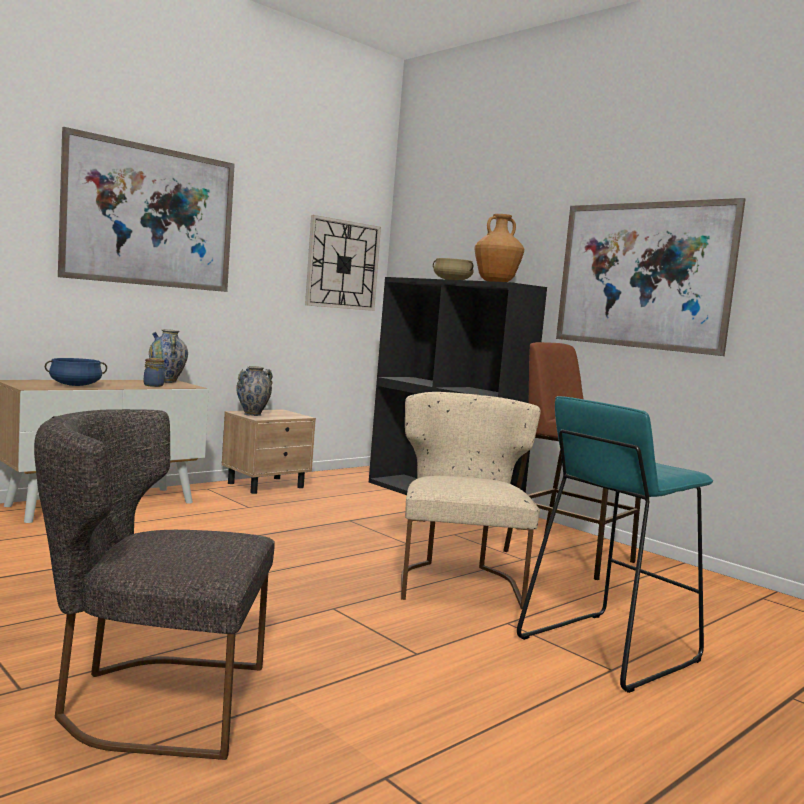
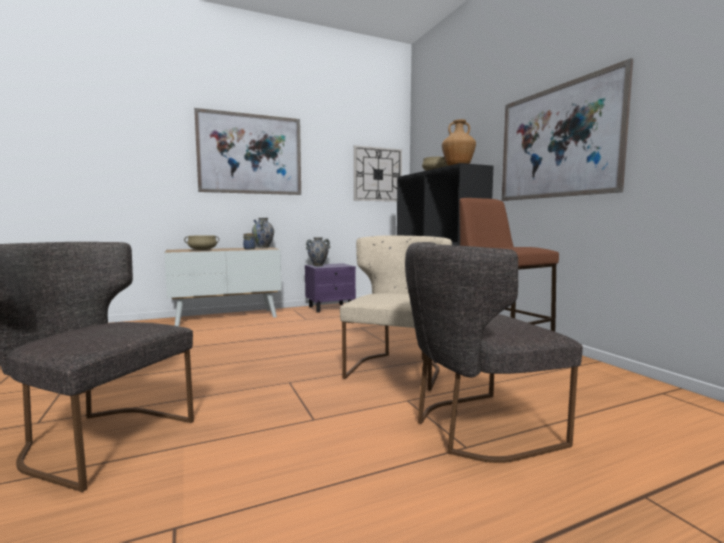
camera: 20 degrees right, 0 degrees up
blue cooking pot [45,358,107,386] -> beige cooking pot [184,235,219,250]
beige nightstand [222,409,316,494] -> purple nightstand [305,263,356,313]
turquoise stool [517,396,713,693] -> grey chair [405,242,583,463]

